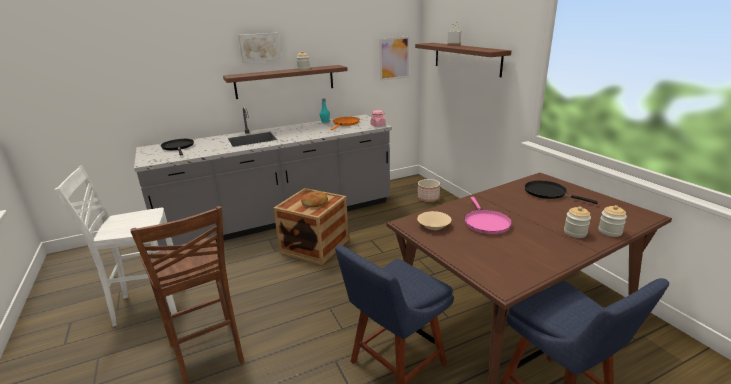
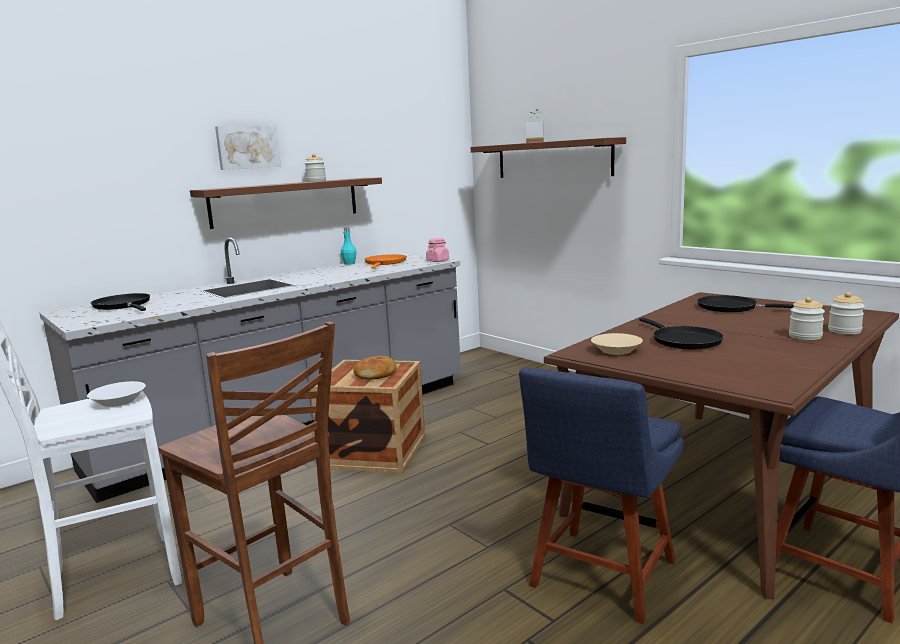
camera: 15 degrees left, 10 degrees down
picture [379,36,409,81] -> none
planter [418,179,440,202] -> none
pink frying pan [465,197,512,234] -> black frying pan [639,318,724,349]
none -> white bowl [87,381,146,407]

